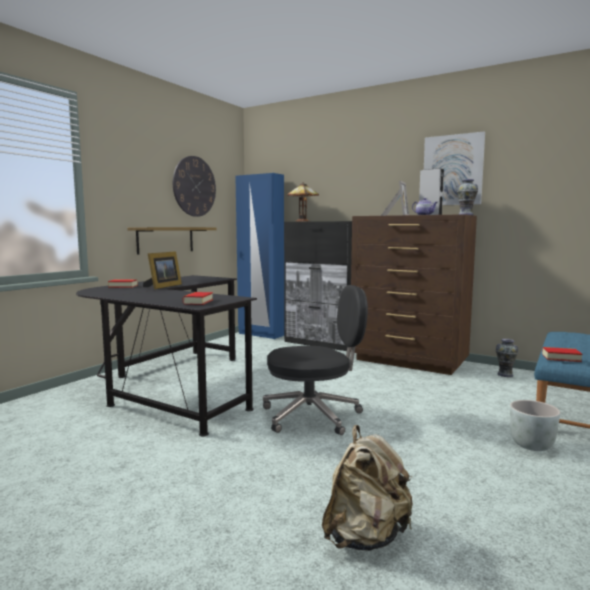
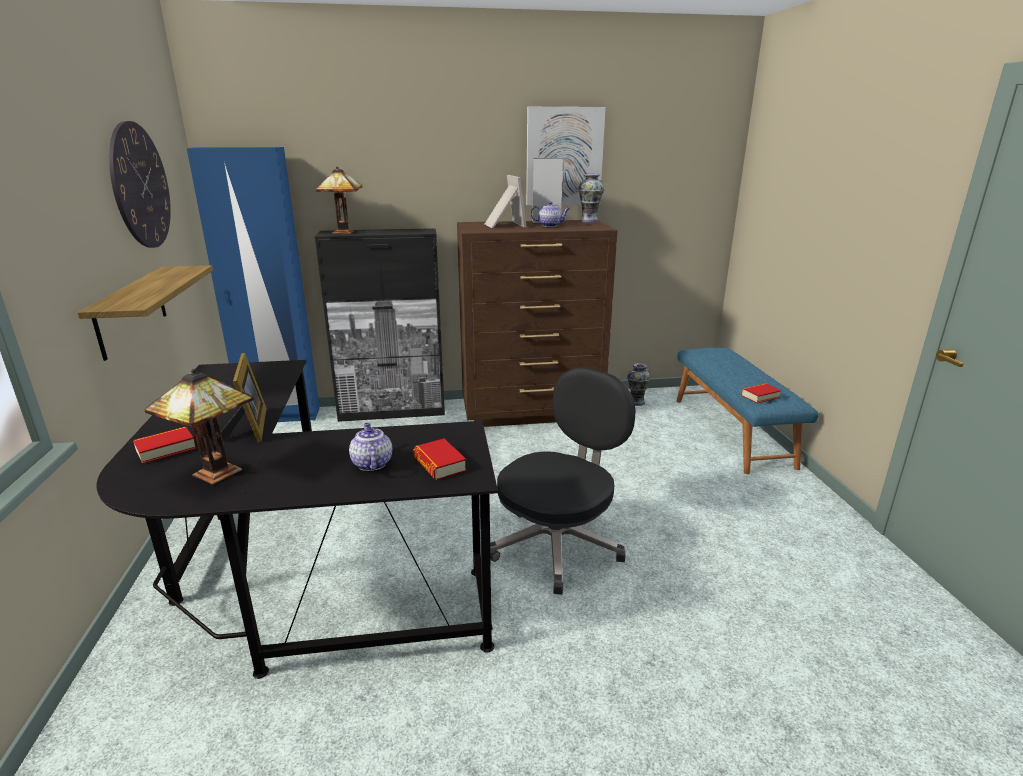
camera: 40 degrees left, 15 degrees up
beige backpack [322,425,413,551] -> none
grey planter [510,400,561,451] -> none
none -> table lamp [145,369,254,485]
none -> teapot [349,423,392,471]

